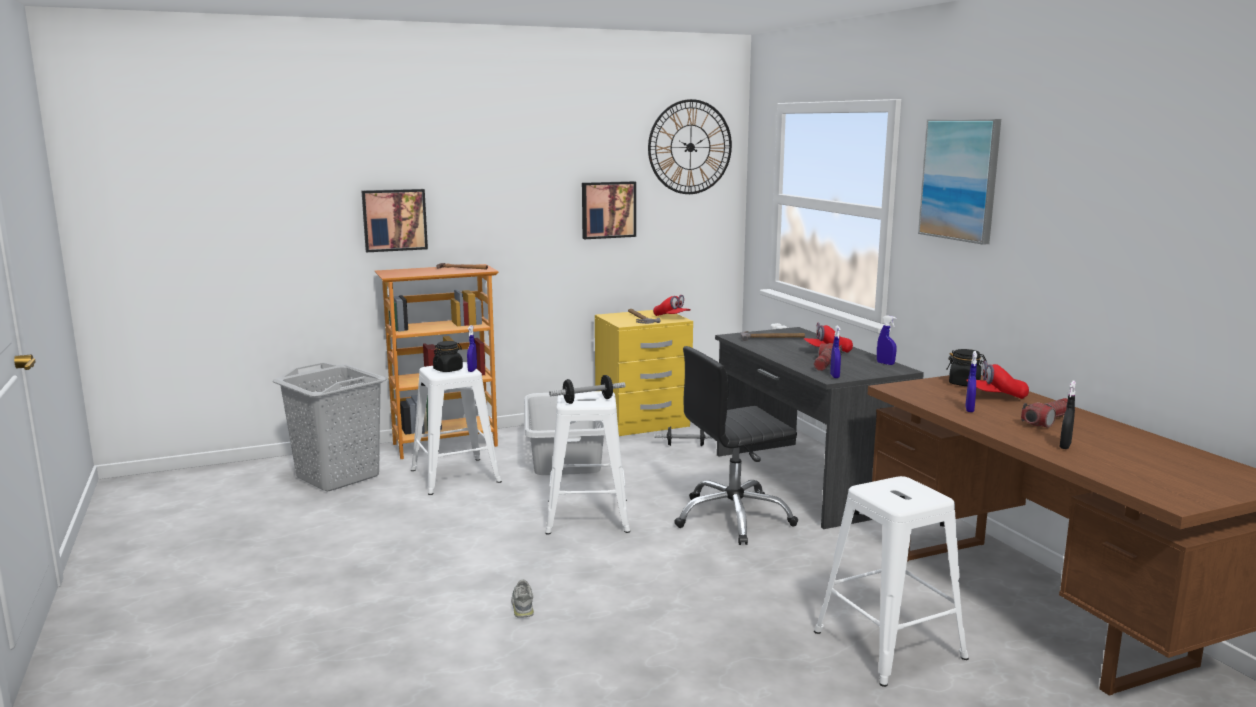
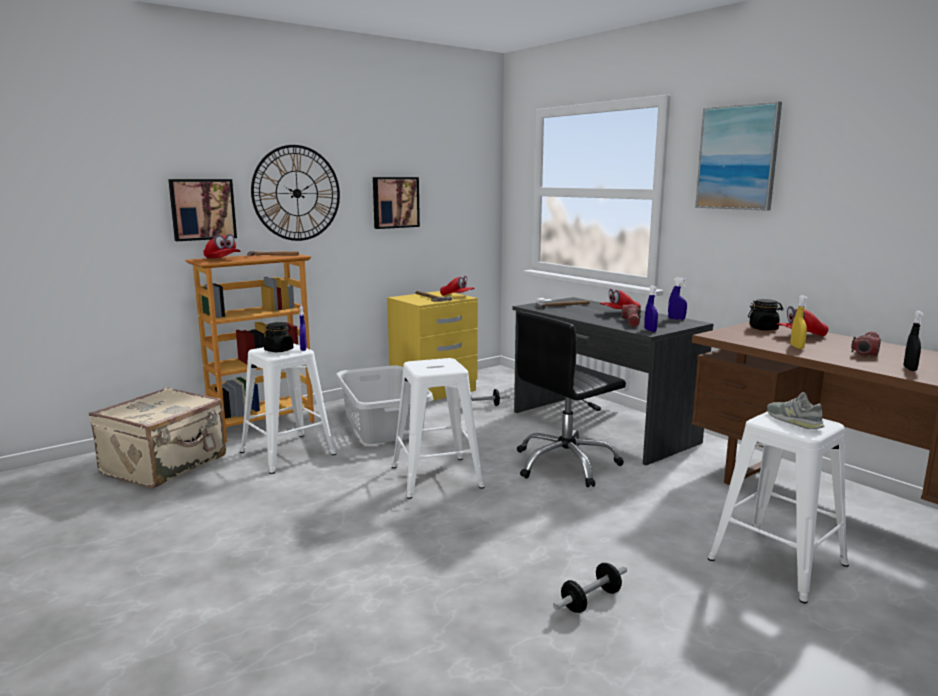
camera: 15 degrees left, 0 degrees up
grey laundry basket [273,363,387,492] -> beige suitcase [89,387,226,489]
grey shoe [511,580,534,618] -> grey shoe moved to [767,392,824,429]
dumbbell [549,375,626,404] -> dumbbell moved to [553,563,627,613]
wall clock [648,99,732,194] -> wall clock moved to [251,145,340,241]
blue spray bottle [965,351,977,412] -> yellow spray bottle [791,295,808,349]
none -> red cap [203,234,240,258]

